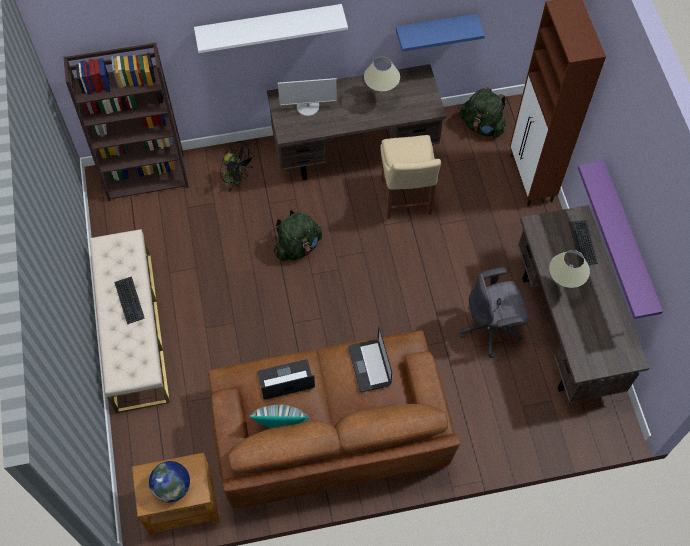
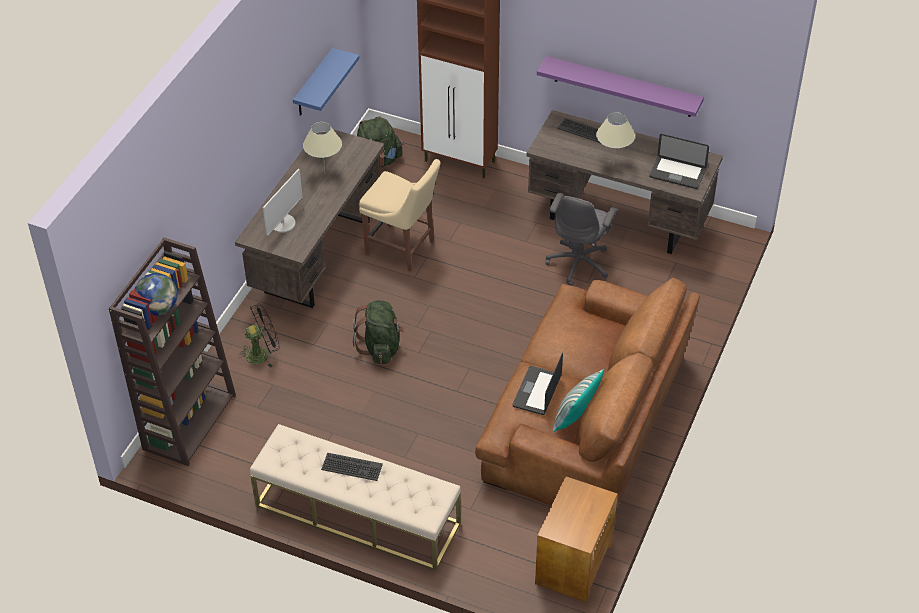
camera: 55 degrees left, 15 degrees down
globe [149,461,190,503] -> globe moved to [136,273,177,315]
white shelf [194,4,348,53] -> none
laptop [348,326,392,392] -> laptop moved to [649,134,709,189]

